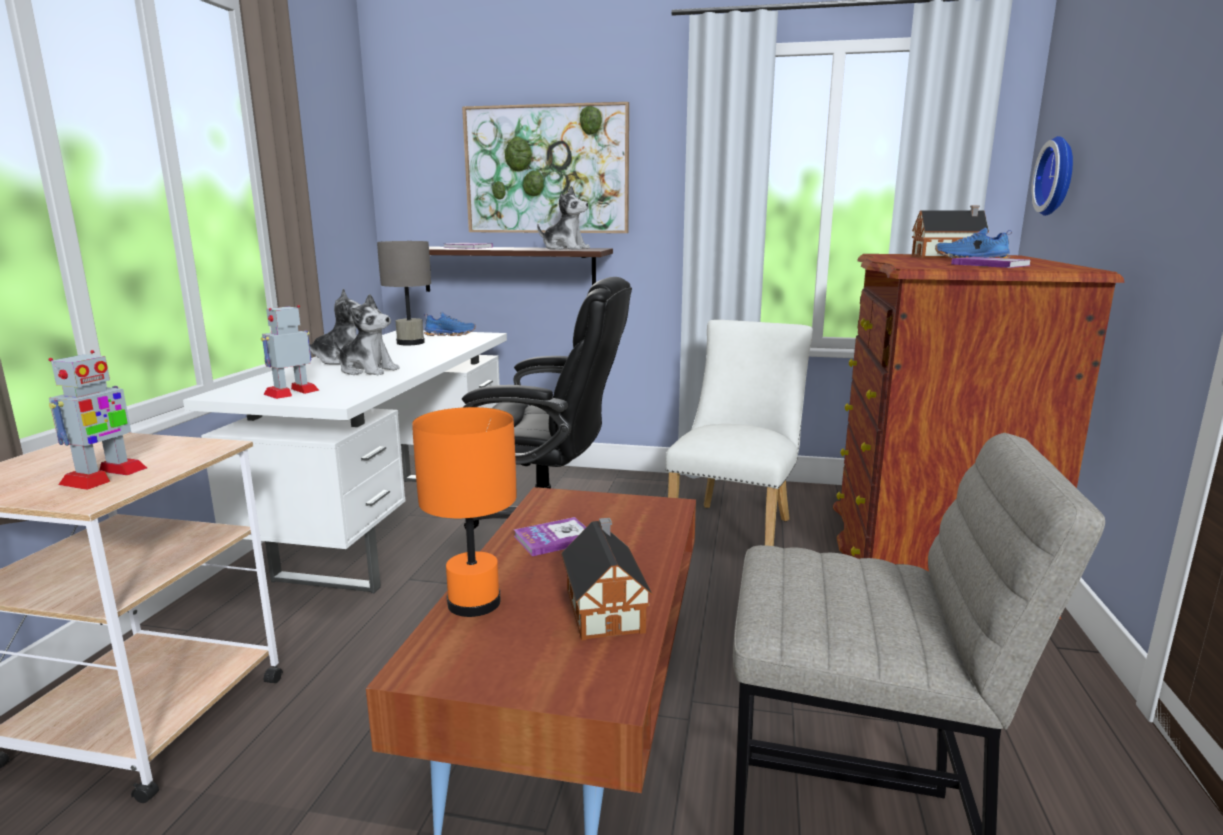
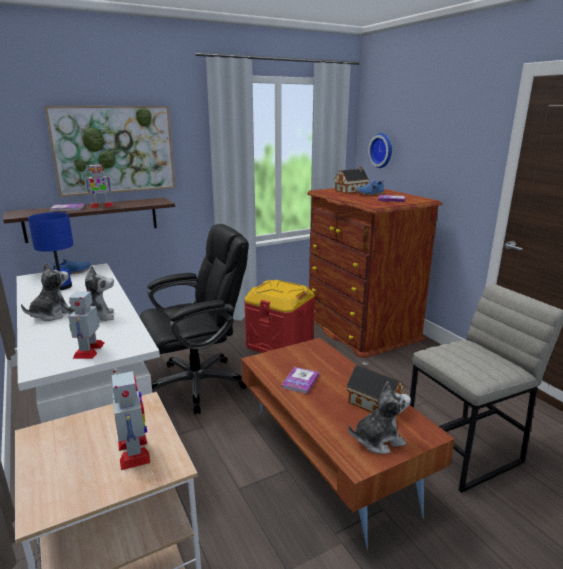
camera: 40 degrees left, 5 degrees up
grey table lamp [377,241,431,345] -> blue table lamp [28,212,74,290]
orange table lamp [412,407,516,617] -> none
plush toy [537,186,590,250] -> plush toy moved to [348,381,411,454]
white chair [665,320,813,546] -> red storage box [244,280,315,353]
none -> toy robot [85,163,113,208]

